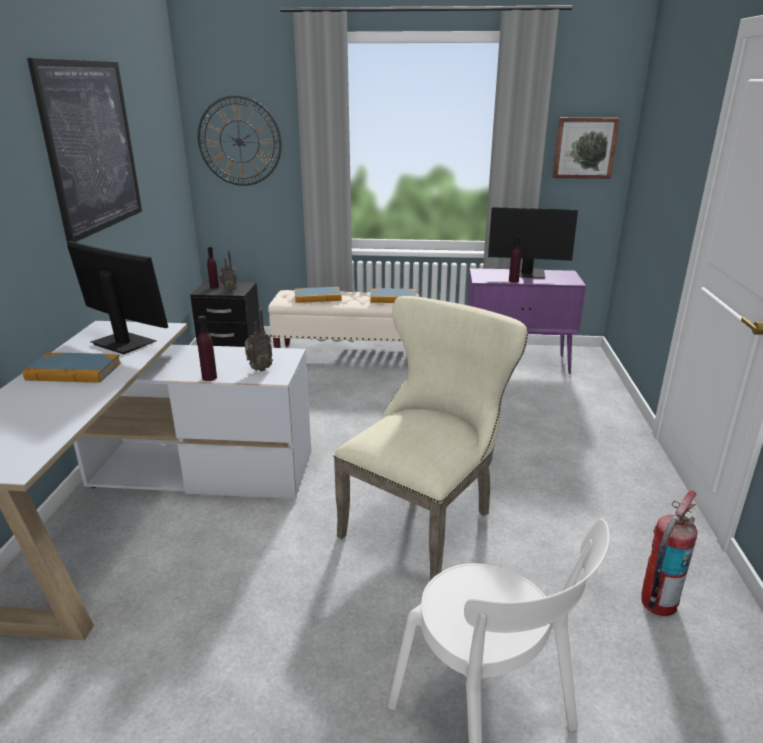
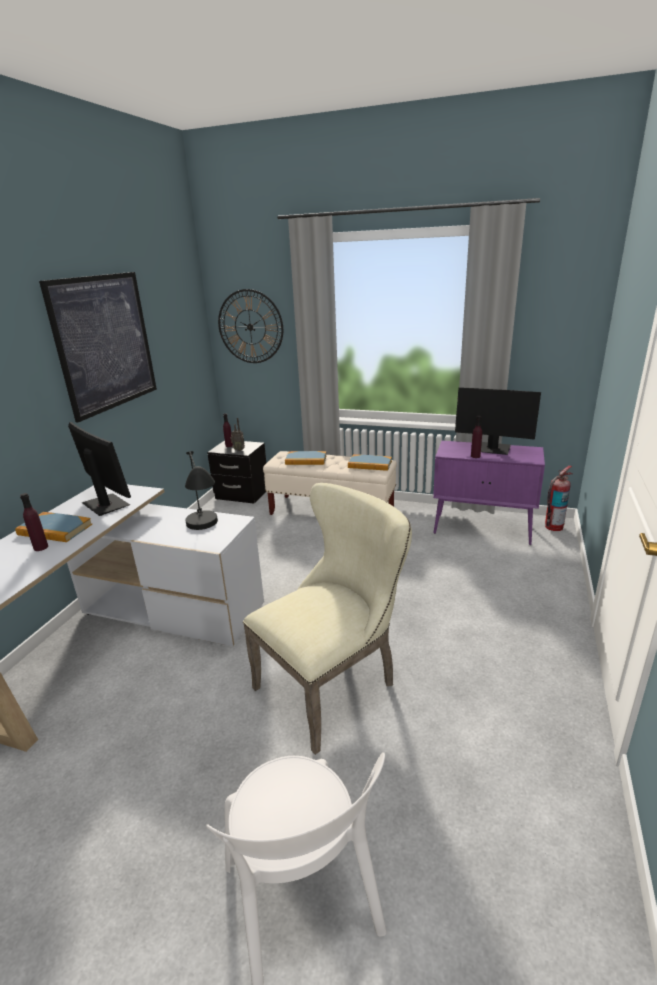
camera: 15 degrees right, 0 degrees up
purple bottle [197,316,217,381] -> purple bottle moved to [20,493,48,551]
radio [245,309,273,372] -> black table lamp [185,451,218,530]
picture [553,118,620,179] -> none
fire extinguisher [641,491,697,616] -> fire extinguisher moved to [545,466,573,531]

